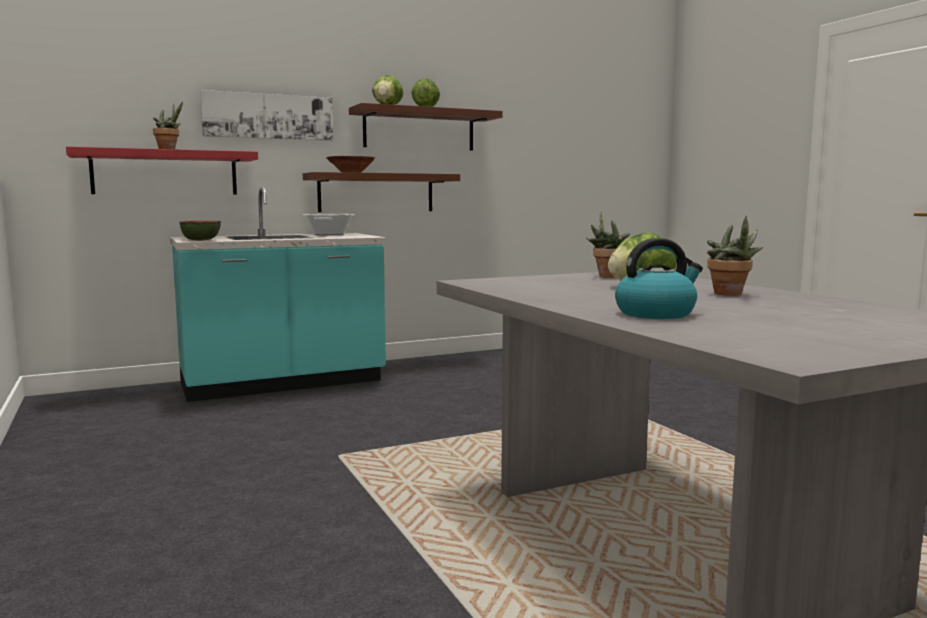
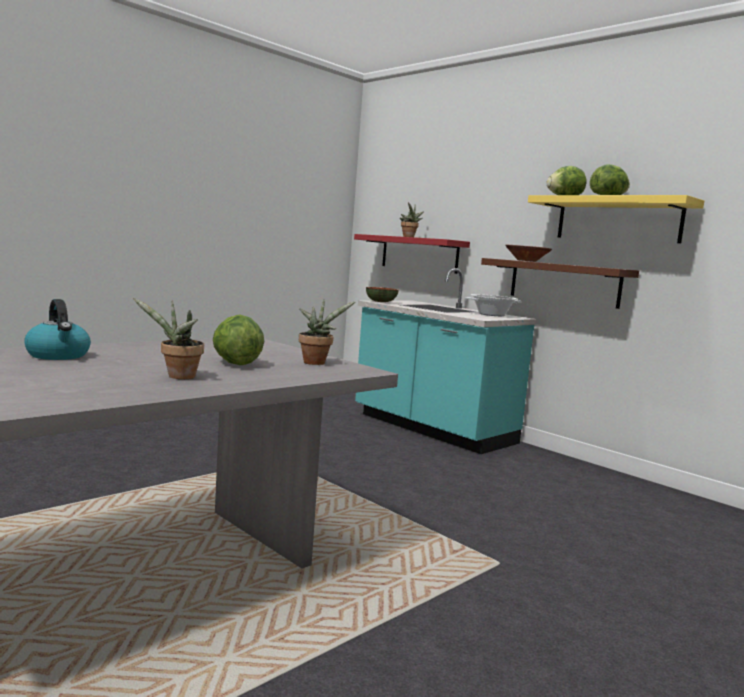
camera: 70 degrees right, 0 degrees up
picture [200,90,333,141] -> none
brown shelf [349,103,503,151] -> yellow shelf [528,195,704,243]

